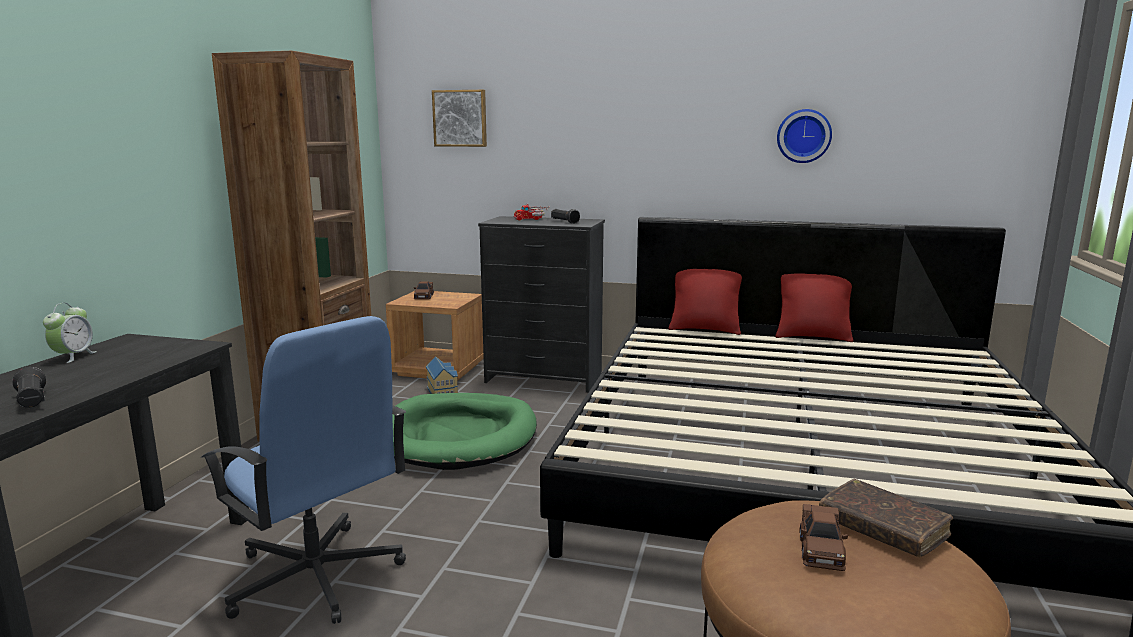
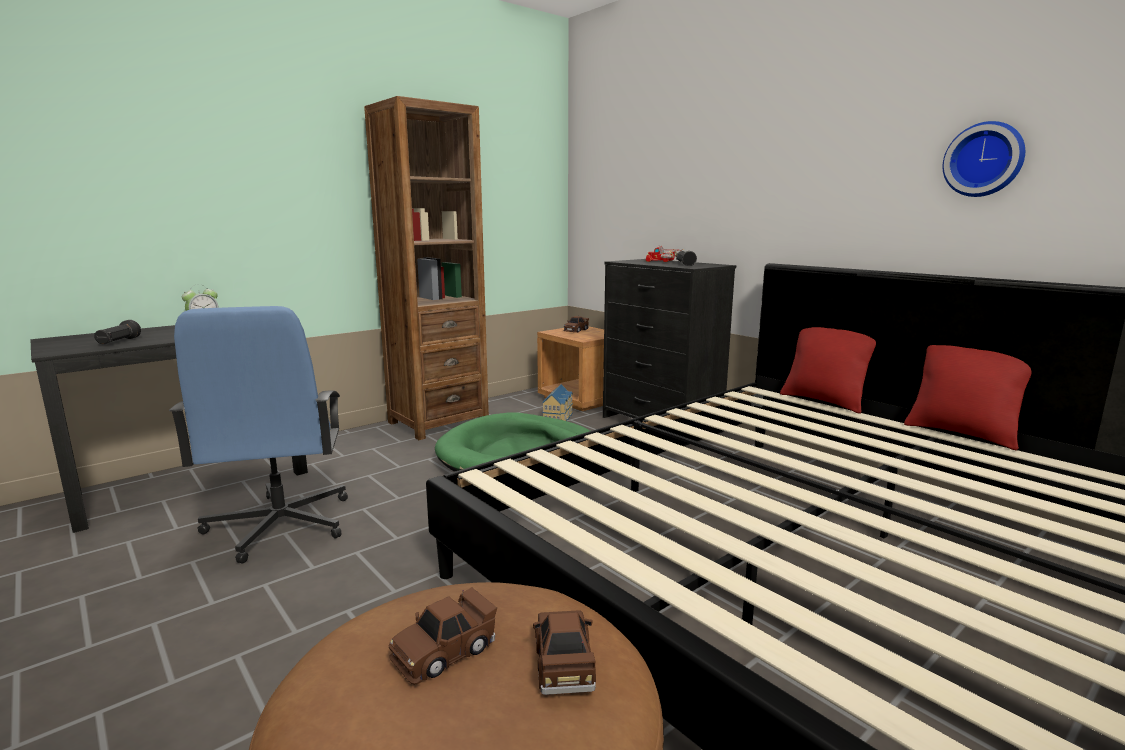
camera: 35 degrees right, 0 degrees up
picture [432,90,487,147] -> none
brown book [819,479,953,557] -> brown toy car [533,610,596,695]

